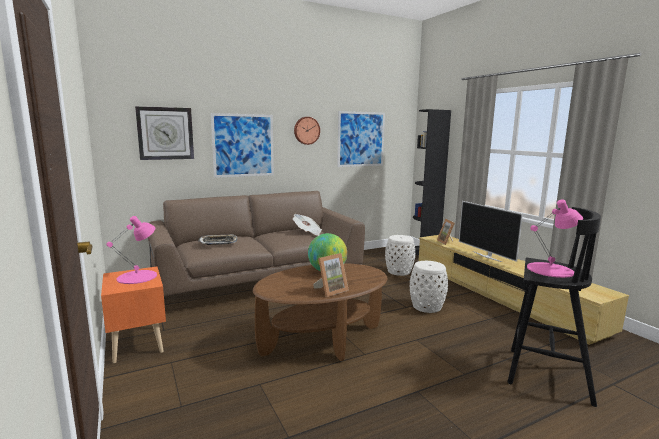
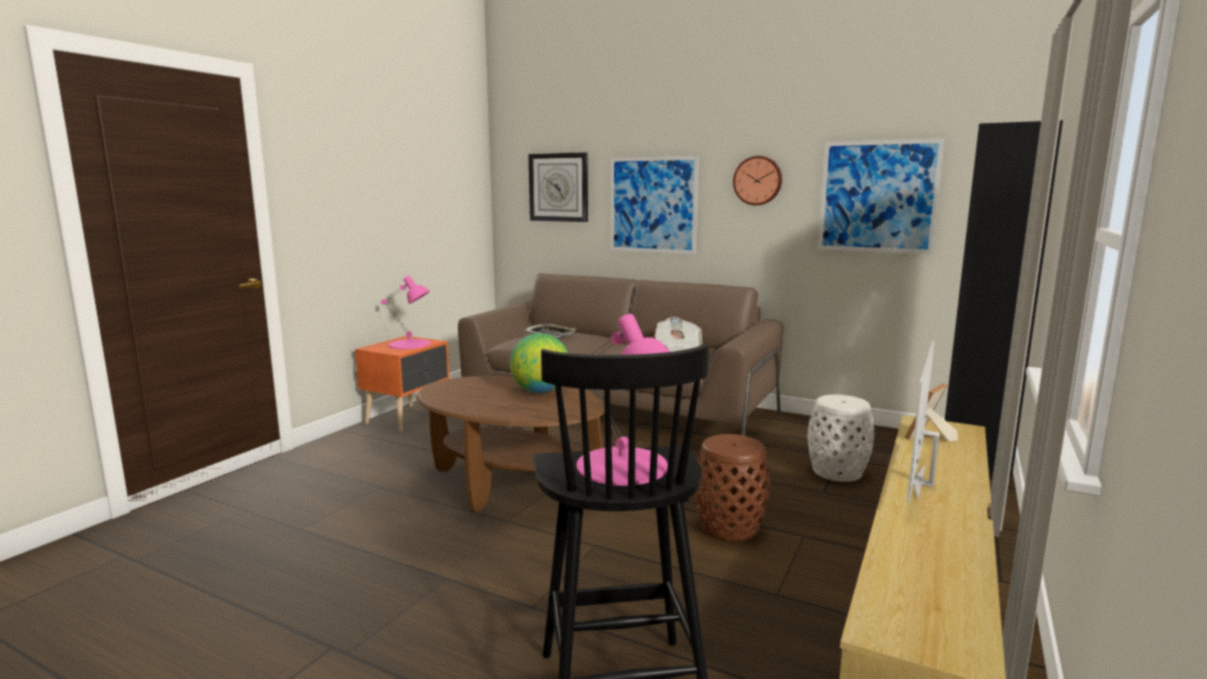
camera: 55 degrees right, 0 degrees up
picture frame [313,253,349,297] -> none
white stool [410,261,448,313] -> brown stool [695,434,771,541]

